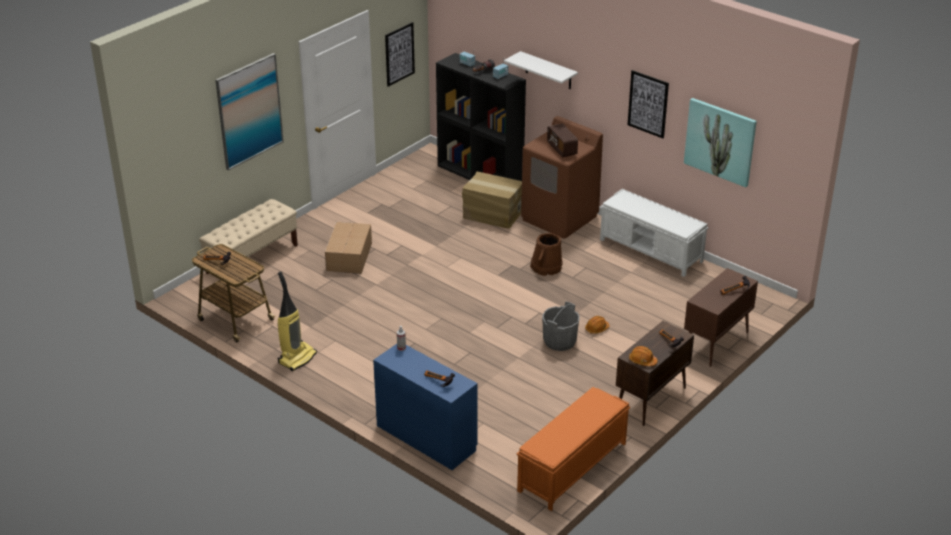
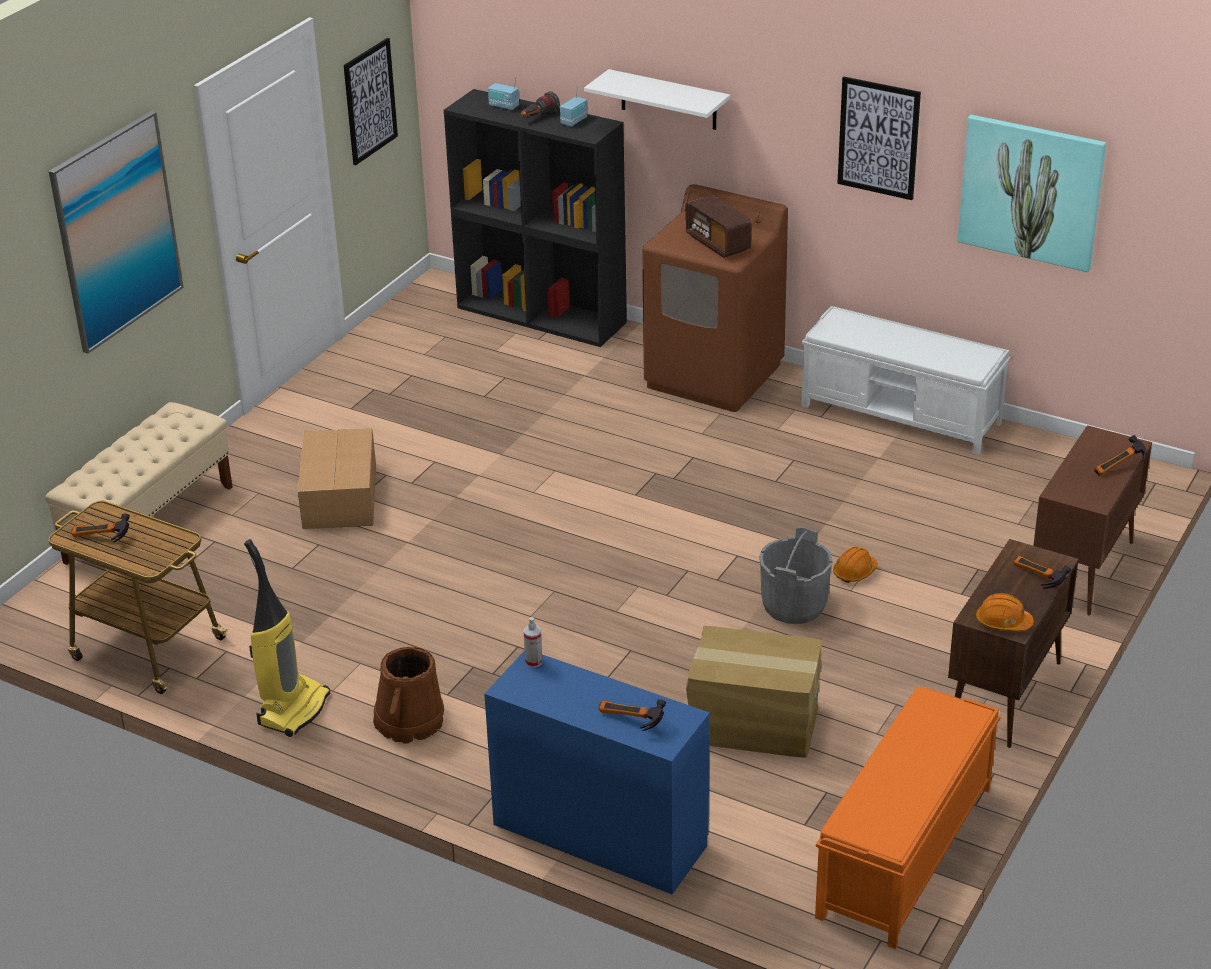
camera: 10 degrees left, 0 degrees up
cardboard box [462,172,522,229] -> cardboard box moved to [686,626,822,758]
brown bucket [530,233,563,276] -> brown bucket moved to [373,647,444,744]

